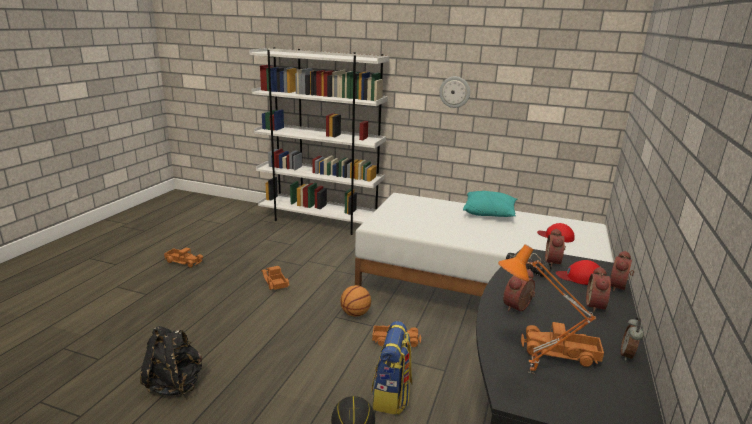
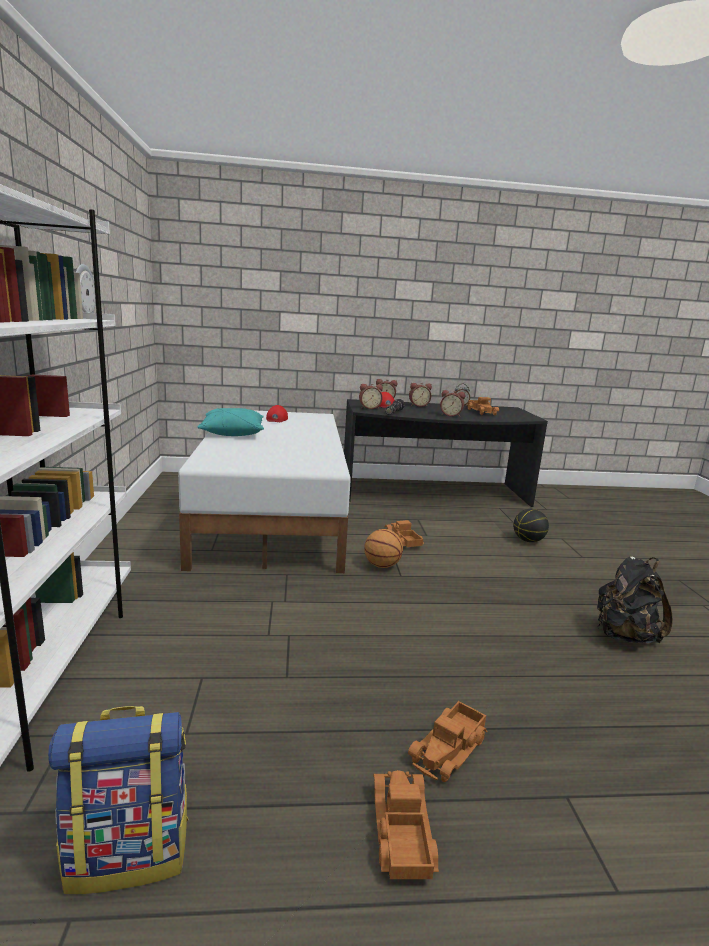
camera: 115 degrees left, 5 degrees down
toy truck [261,266,289,290] -> toy truck moved to [408,701,488,782]
backpack [371,321,412,415] -> backpack moved to [48,706,189,894]
orange table lamp [498,244,596,374] -> none

